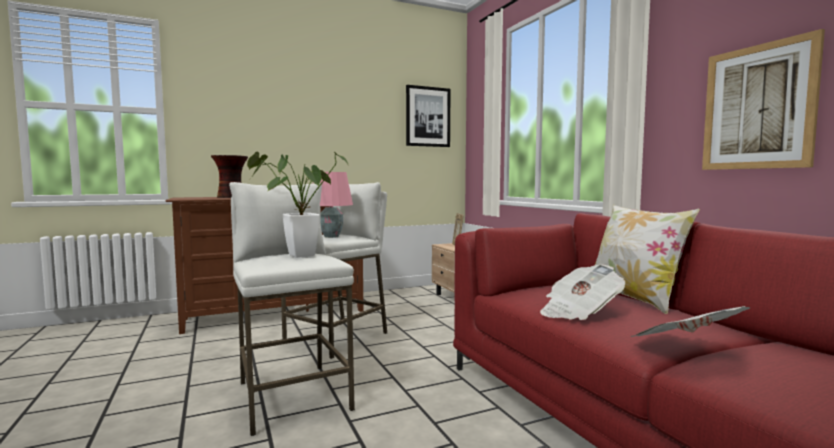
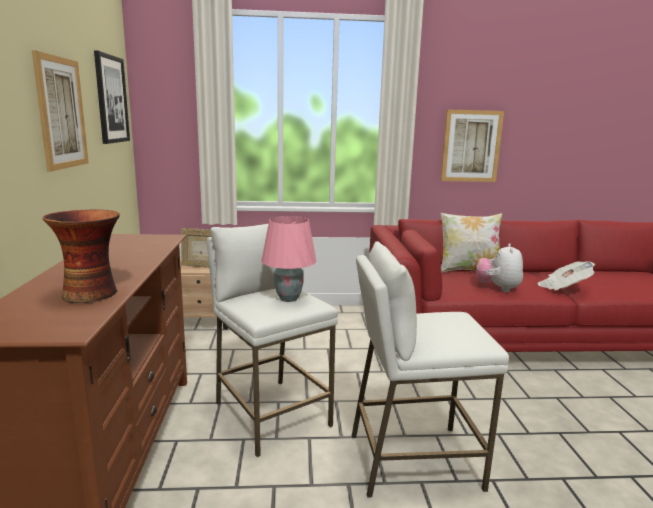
camera: 70 degrees left, 10 degrees up
potted plant [247,151,348,258] -> none
newspaper [540,264,625,320] -> plush toy [476,243,523,292]
none -> picture [32,50,89,172]

